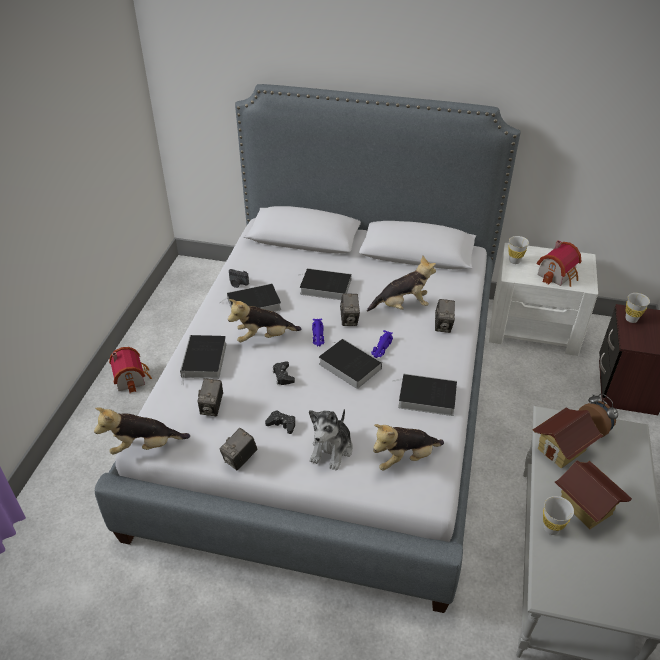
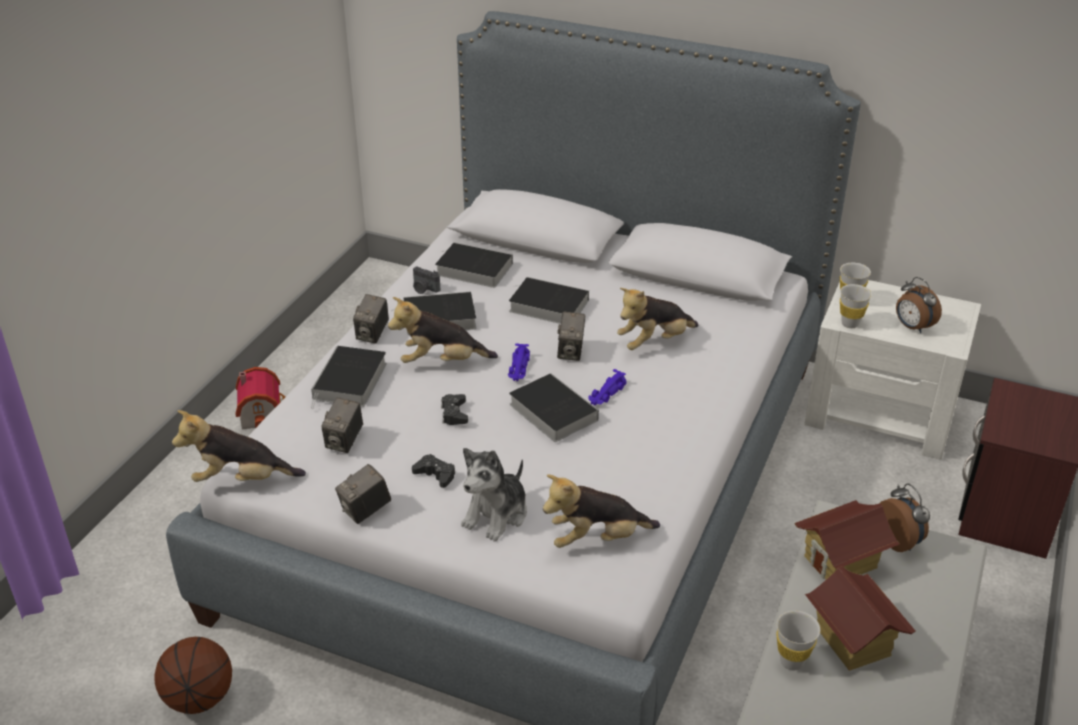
camera: 10 degrees right, 5 degrees down
plush toy [367,255,436,312] -> plush toy turned 150 degrees clockwise [617,288,699,350]
book [392,374,457,416] -> book moved to [435,242,513,288]
camera [435,299,455,333] -> camera moved to [353,294,389,344]
toy house [537,240,581,287] -> alarm clock [896,277,942,333]
white cup [625,293,650,323] -> white cup moved to [840,284,872,328]
none -> basketball [155,637,232,714]

